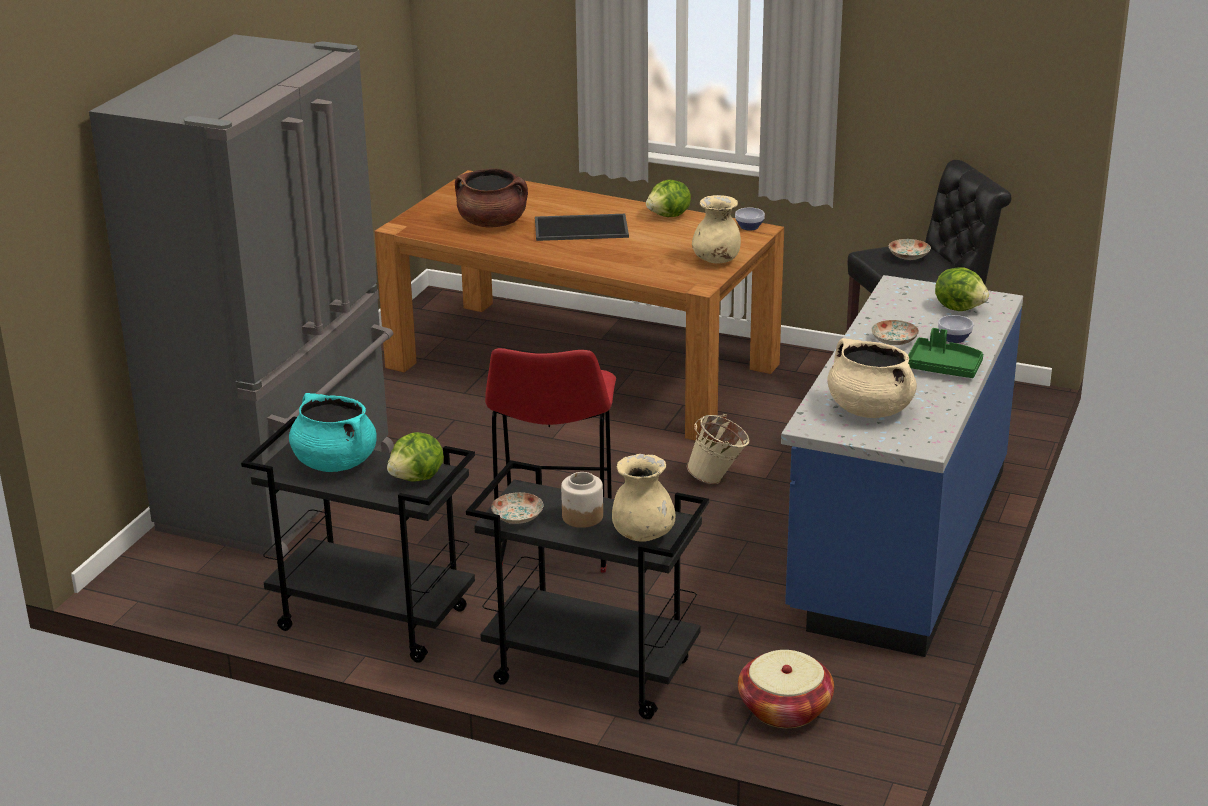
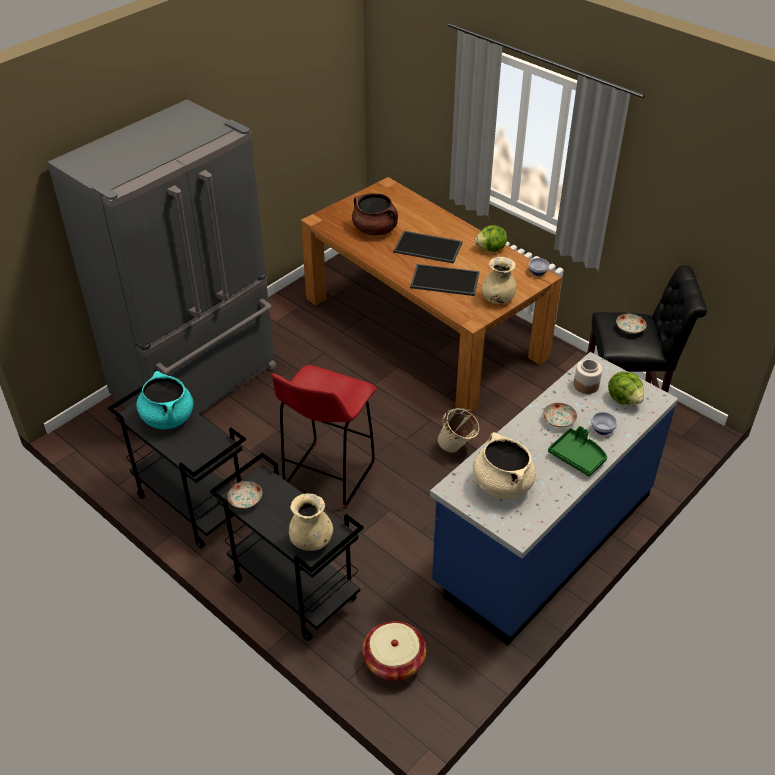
camera: 20 degrees right, 15 degrees up
lettuce [387,432,444,482] -> none
jar [561,472,603,528] -> jar moved to [574,359,602,394]
none -> tray [410,264,480,296]

